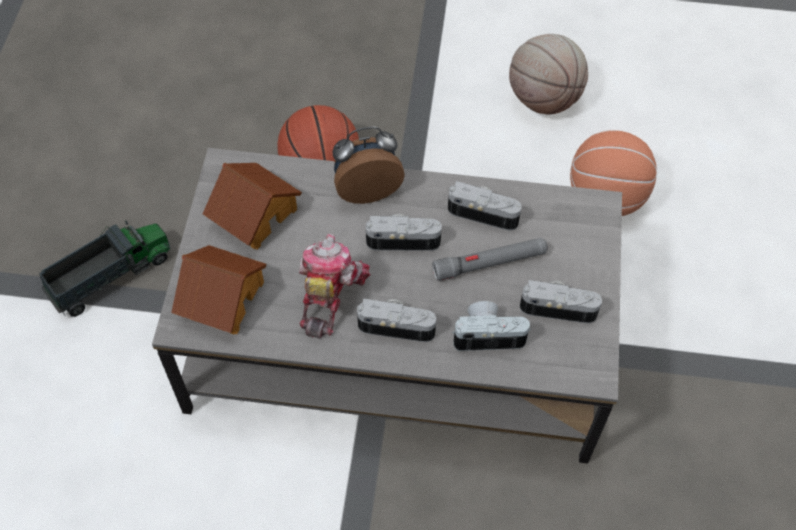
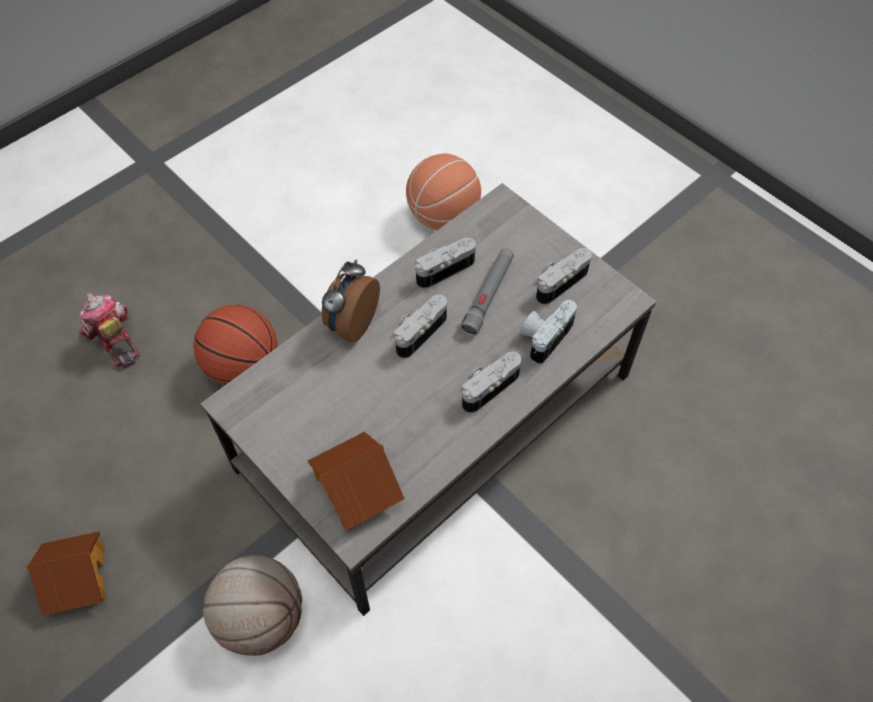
camera: 50 degrees left, 0 degrees up
toy truck [39,221,171,317] -> none
toy house [203,163,302,250] -> toy house moved to [26,531,106,616]
toy robot [299,233,371,339] -> toy robot moved to [79,293,140,368]
basketball [509,34,588,114] -> basketball moved to [203,555,302,656]

